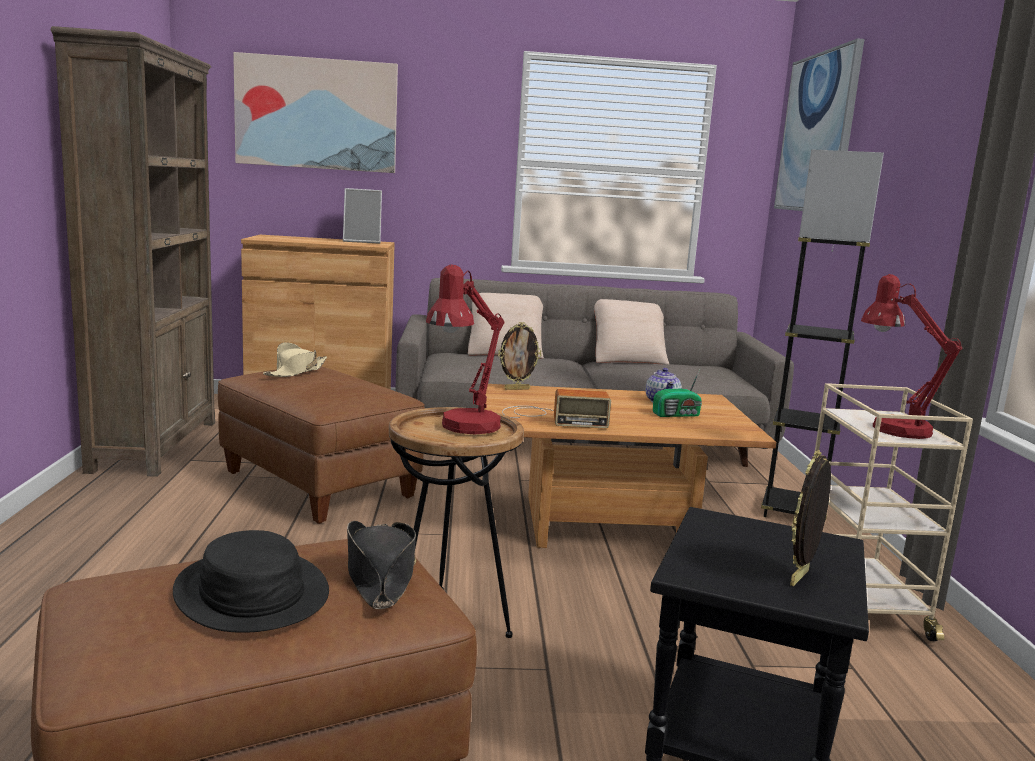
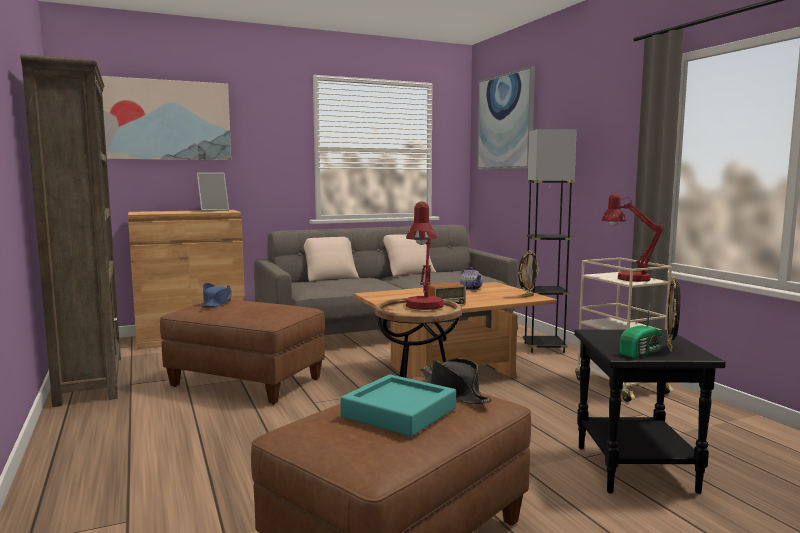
camera: 20 degrees left, 5 degrees down
black hat [173,530,329,633] -> turquoise tray [340,374,456,437]
beige hat [263,342,327,377] -> blue hat [200,283,232,307]
picture frame [498,322,542,390] -> picture frame moved to [518,250,539,298]
radio [653,369,702,417] -> radio moved to [620,303,662,358]

